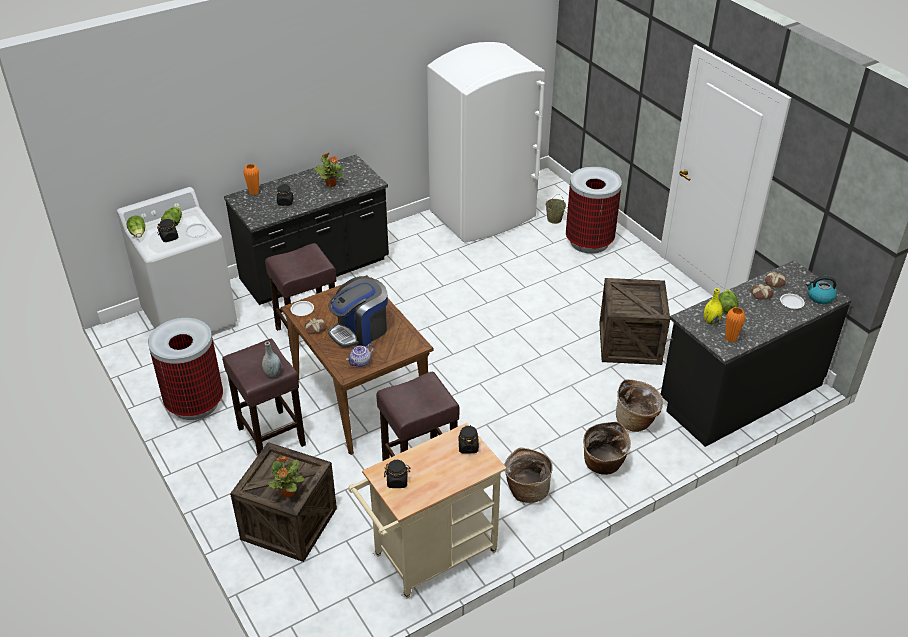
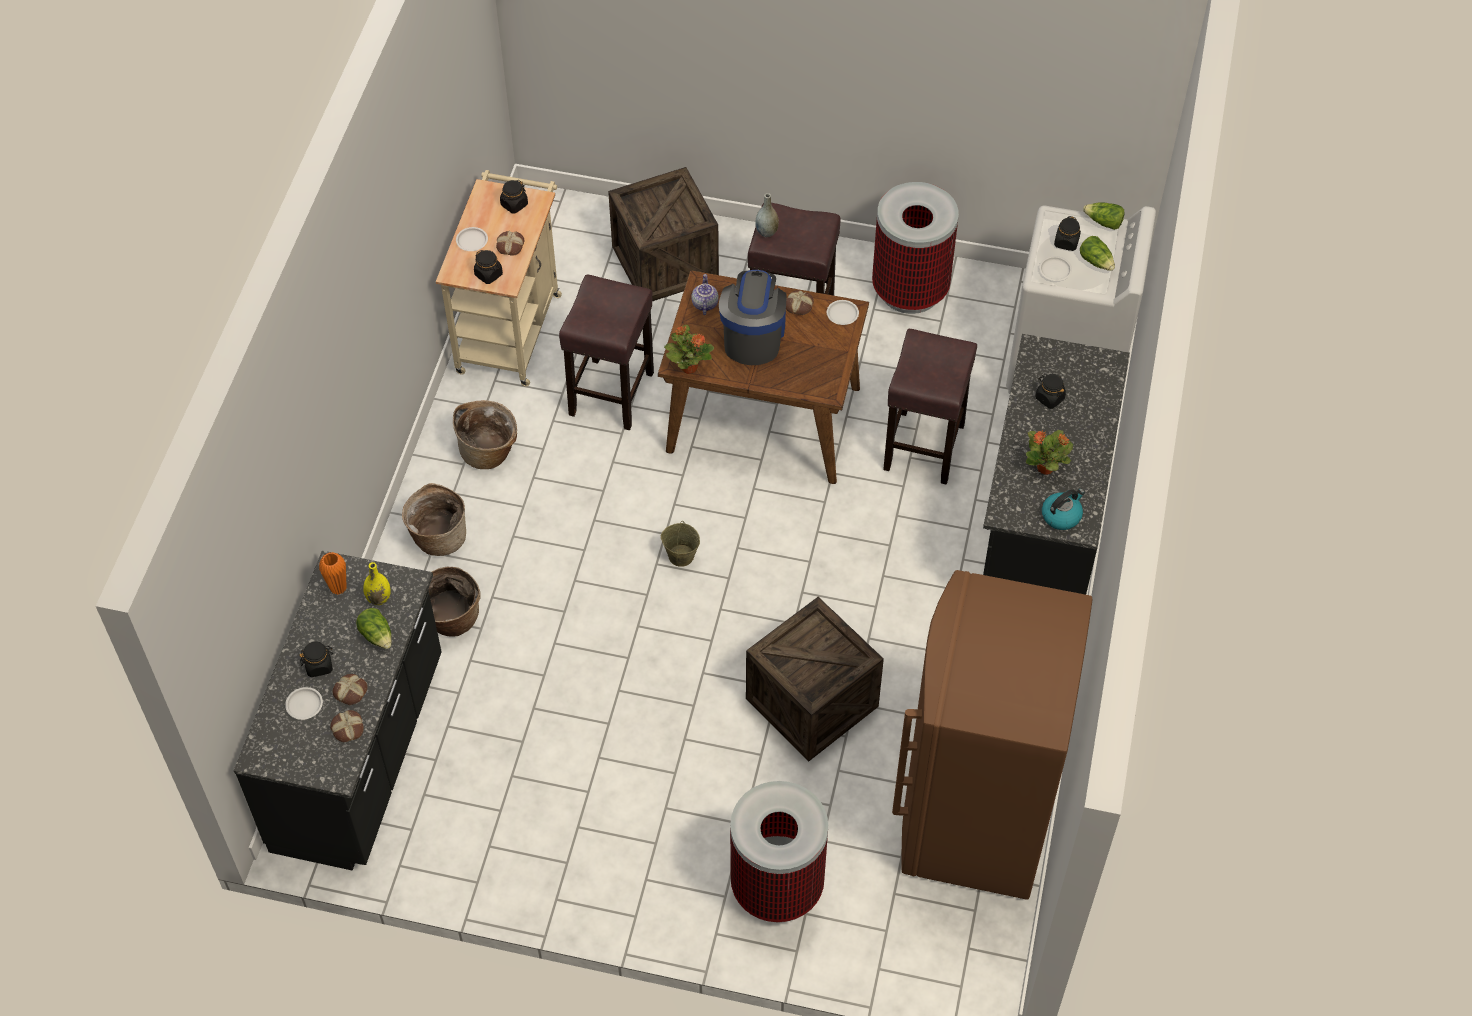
camera: 135 degrees right, 15 degrees up
orange vase [243,164,259,195] -> none
potted plant [268,456,305,497] -> potted plant moved to [664,325,714,374]
white fridge [427,42,545,243] -> brown fridge [892,570,1093,900]
beige bucket [545,194,566,224] -> beige bucket moved to [661,521,700,567]
crate [599,278,670,365] -> crate moved to [746,597,884,761]
kettle [806,276,837,304] -> kettle moved to [1042,488,1085,530]
none -> black jar [299,641,333,677]
none -> white plate [456,227,488,251]
none -> bread [496,231,524,256]

